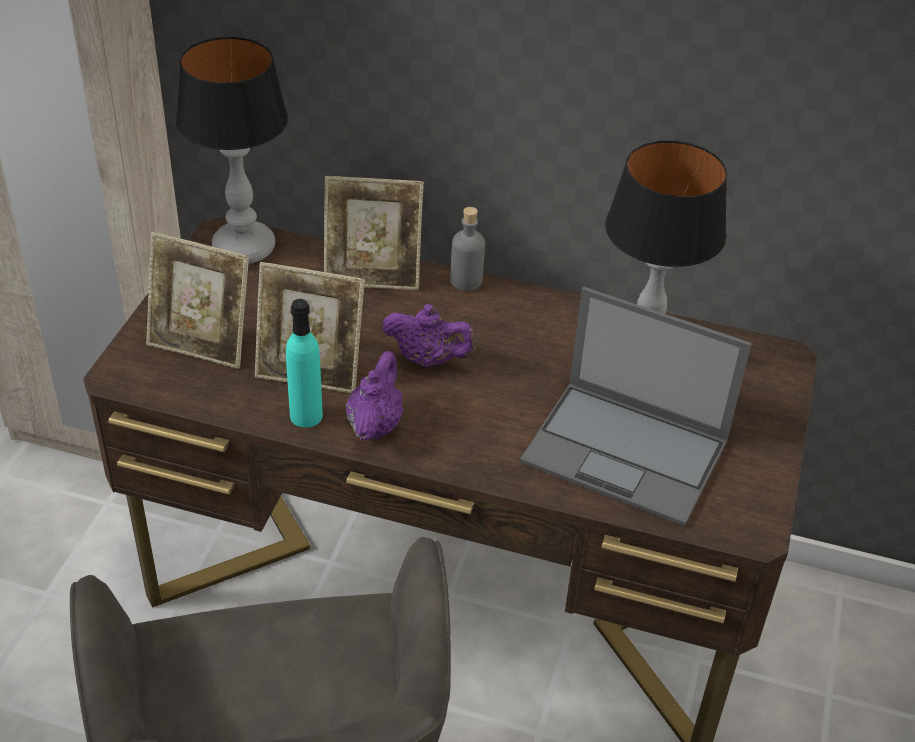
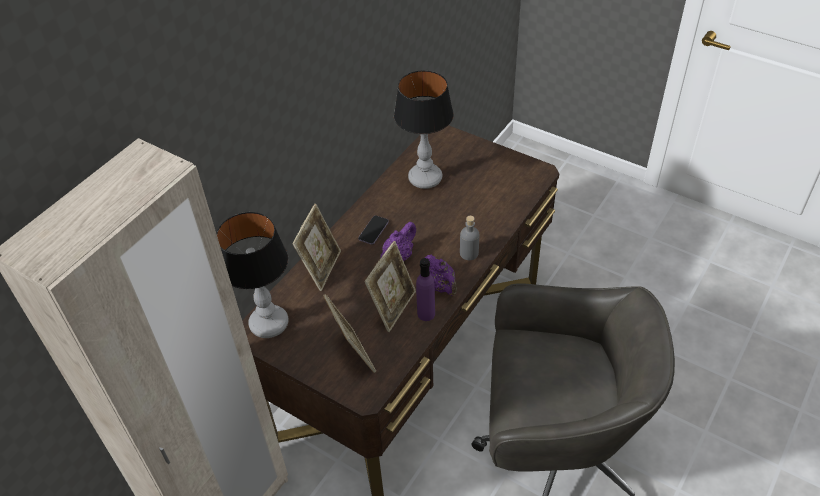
camera: 70 degrees left, 5 degrees up
picture frame [146,232,249,369] -> picture frame turned 60 degrees counterclockwise [323,294,376,373]
turquoise bottle [286,299,323,428] -> purple bottle [416,258,435,321]
purple teapot [346,351,404,440] -> purple teapot turned 150 degrees counterclockwise [425,255,457,296]
grey bottle [450,207,485,291] -> grey bottle moved to [460,216,479,260]
laptop [520,287,752,526] -> none
none -> phone [358,215,389,245]

